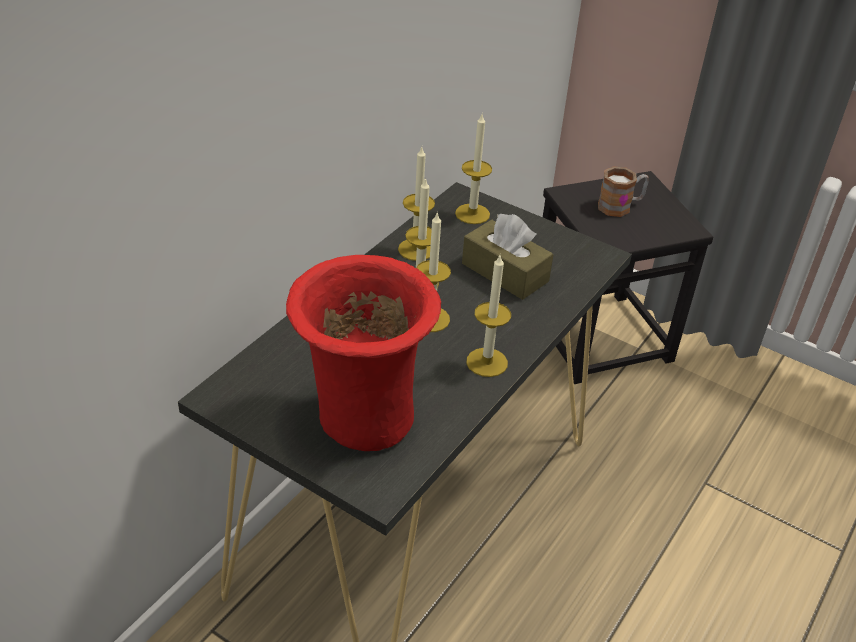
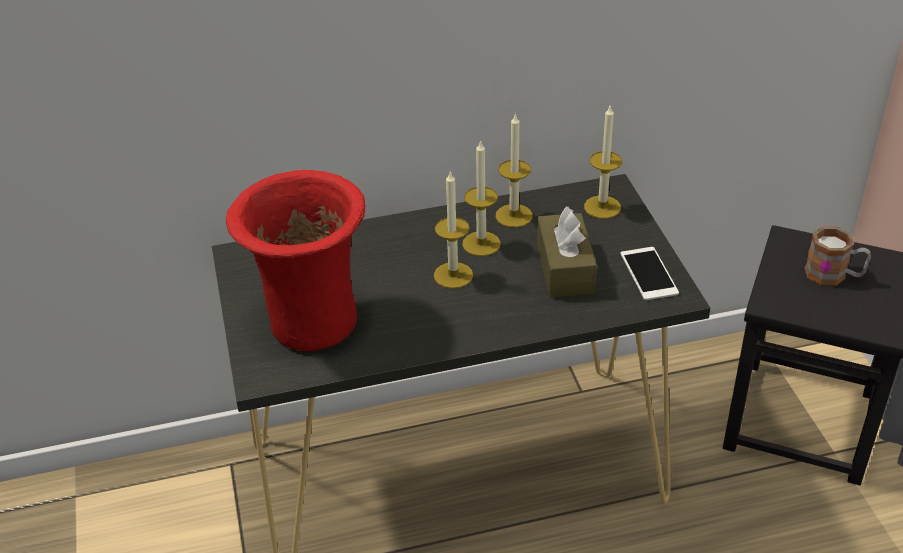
camera: 45 degrees right, 0 degrees up
candle [466,255,511,377] -> none
none -> phone [620,247,679,300]

